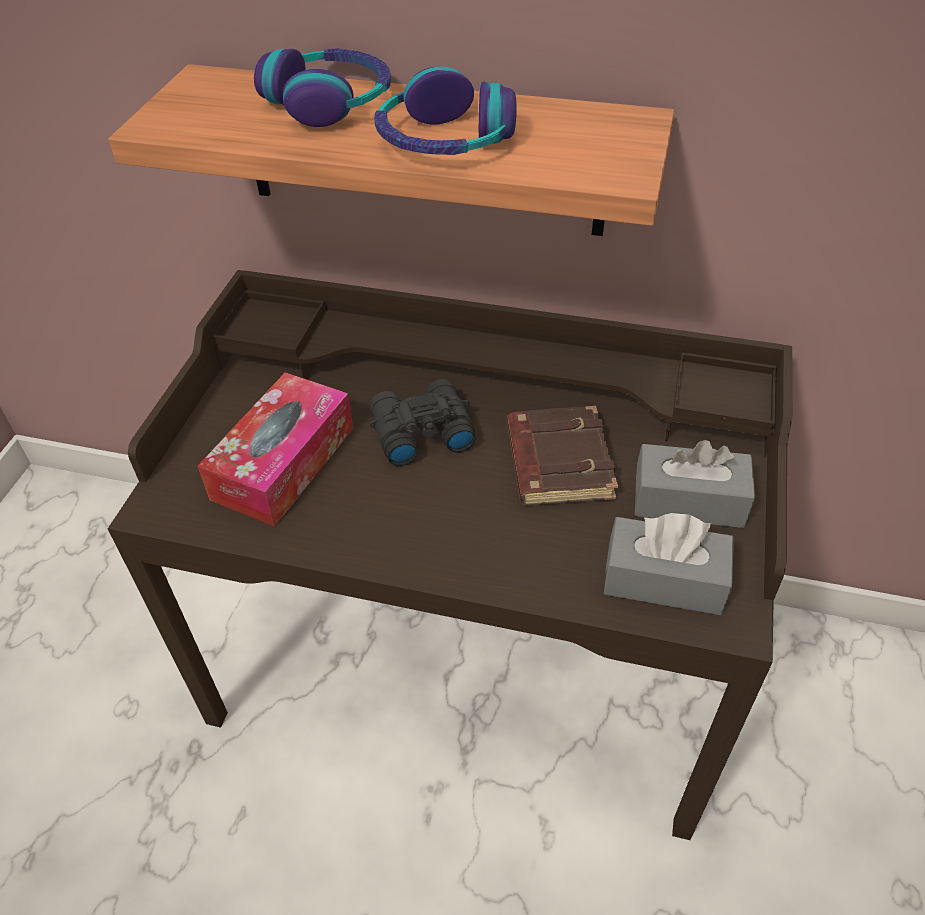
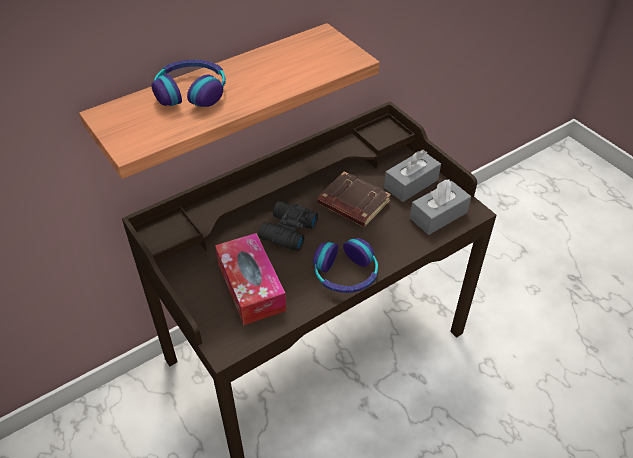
camera: 50 degrees left, 0 degrees up
headphones [374,67,517,155] -> headphones moved to [313,238,378,293]

